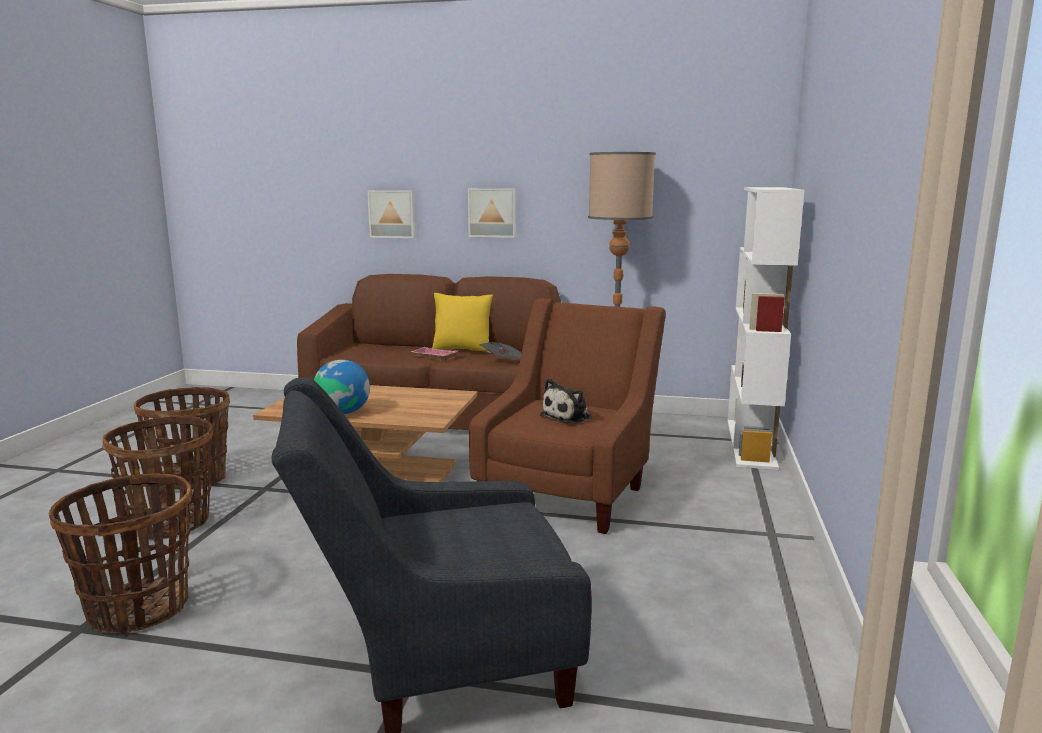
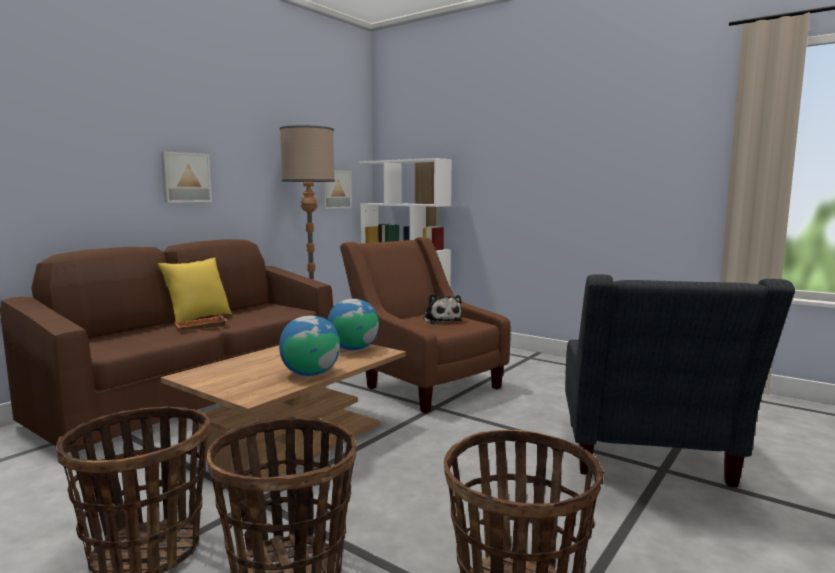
camera: 65 degrees left, 5 degrees down
picture [367,190,415,238] -> picture moved to [321,170,352,209]
pink tray [411,347,458,361] -> orange tray [174,315,227,331]
newspaper [480,342,522,359] -> none
none -> globe [327,299,379,350]

